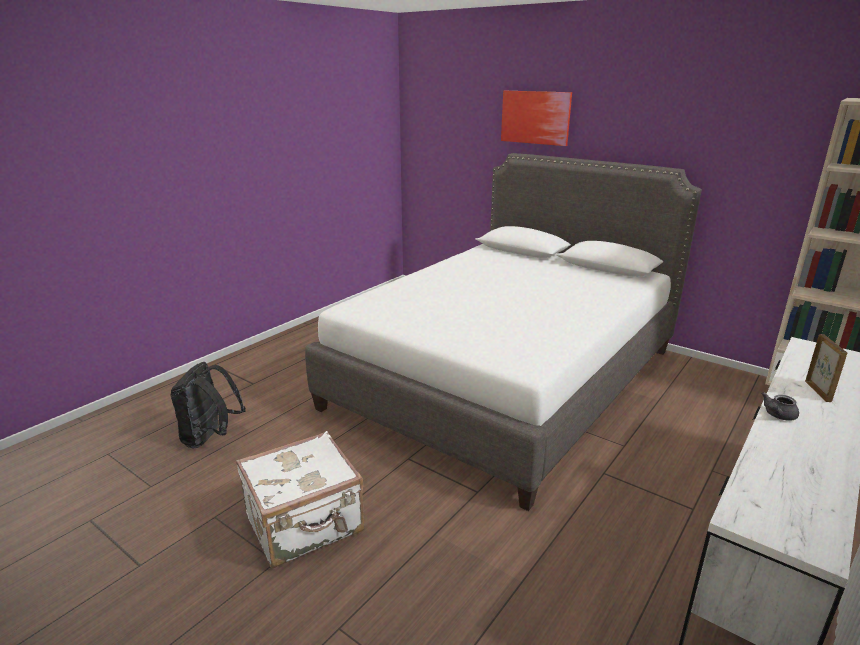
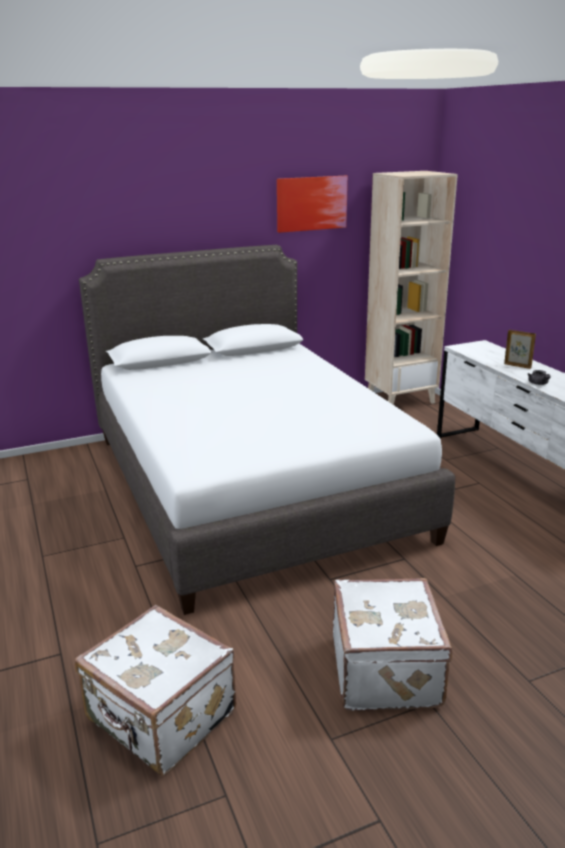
camera: 60 degrees left, 0 degrees up
black backpack [170,362,246,449] -> white suitcase [75,605,236,776]
picture [501,91,572,146] -> picture moved to [277,176,348,233]

